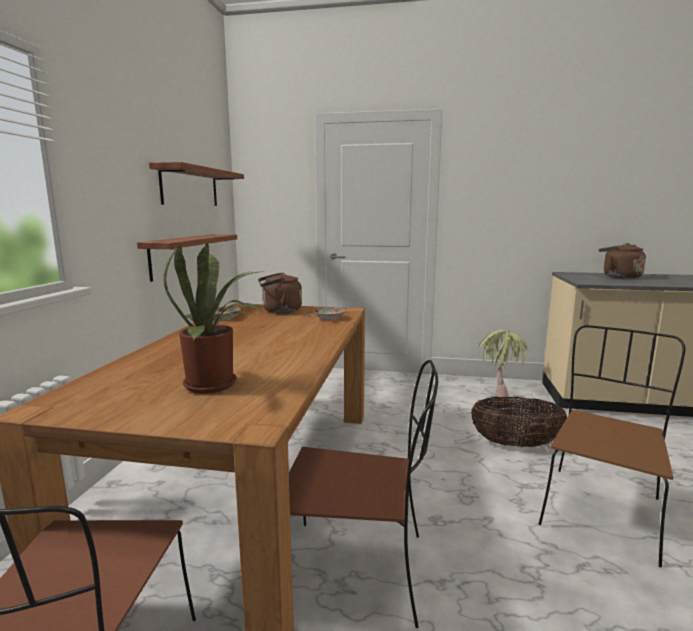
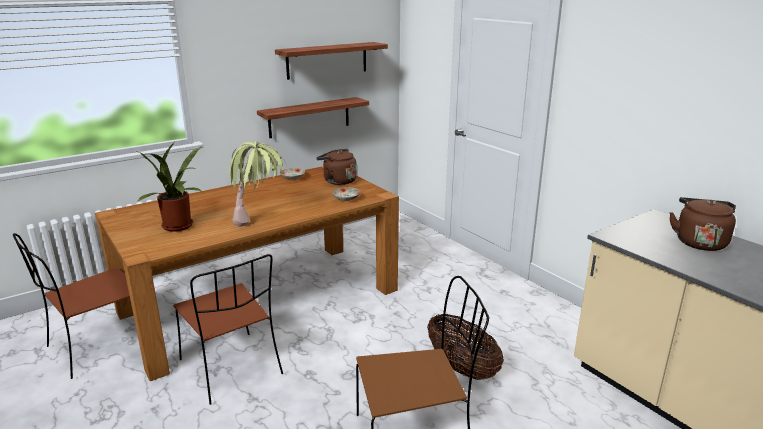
camera: 45 degrees right, 10 degrees up
potted plant [478,329,528,400] -> potted plant moved to [228,142,287,226]

